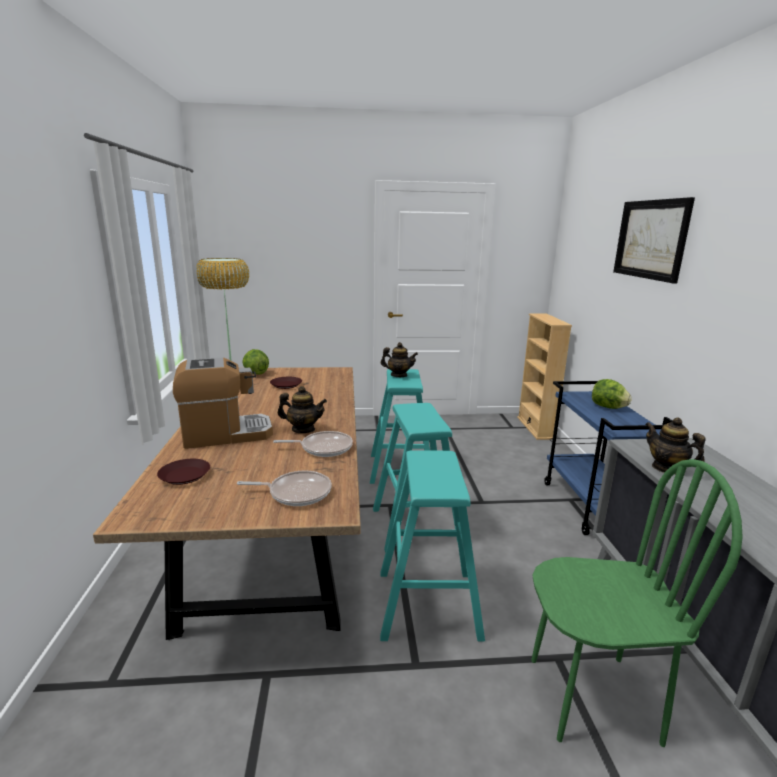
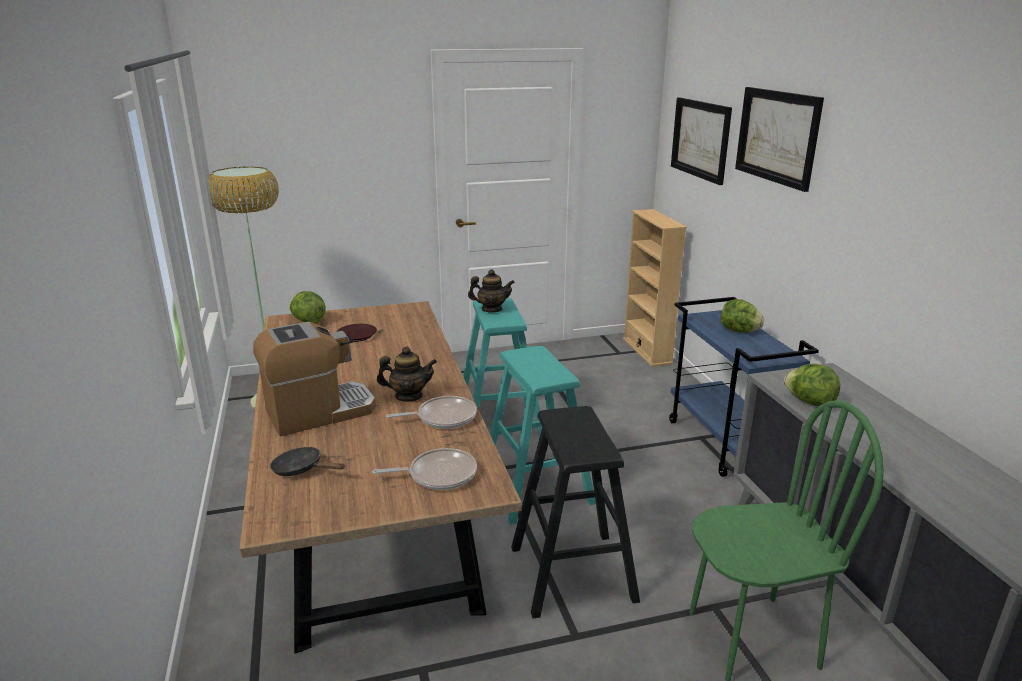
camera: 10 degrees left, 5 degrees up
brown plate [157,459,210,485] -> black frying pan [270,447,345,476]
turquoise stool [380,450,485,641] -> black stool [511,406,640,618]
teapot [645,417,706,474] -> lettuce [784,364,841,406]
none -> picture [671,97,732,185]

